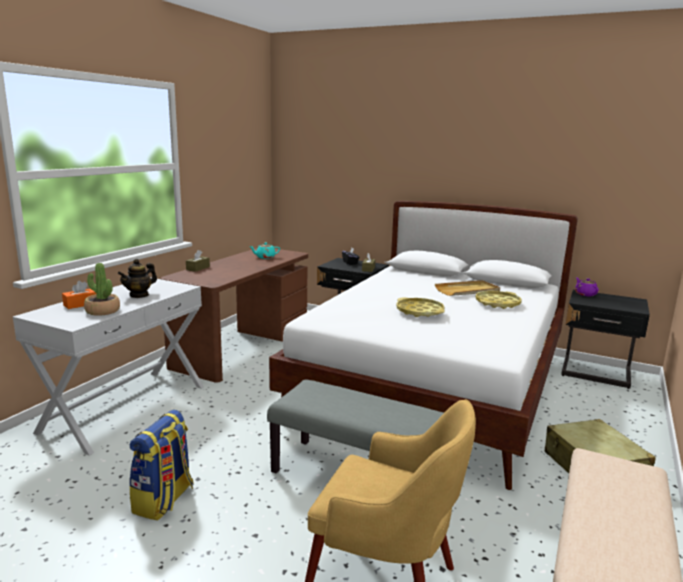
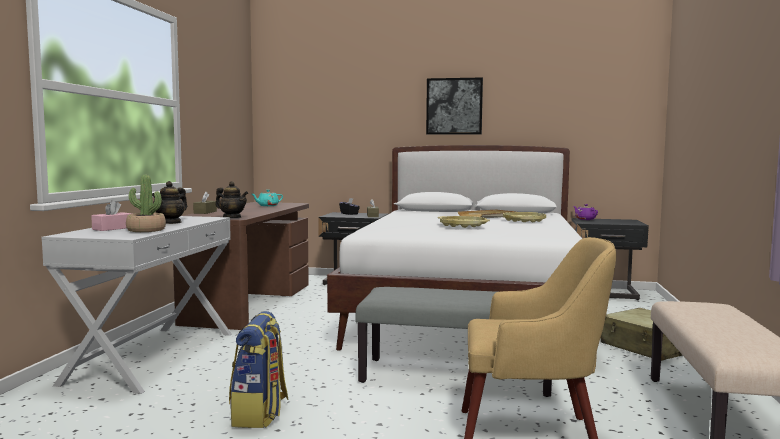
camera: 15 degrees left, 10 degrees down
orange tissue box [62,281,96,309] -> pink tissue box [91,200,132,231]
none -> teapot [216,181,248,218]
none -> picture [426,77,483,134]

